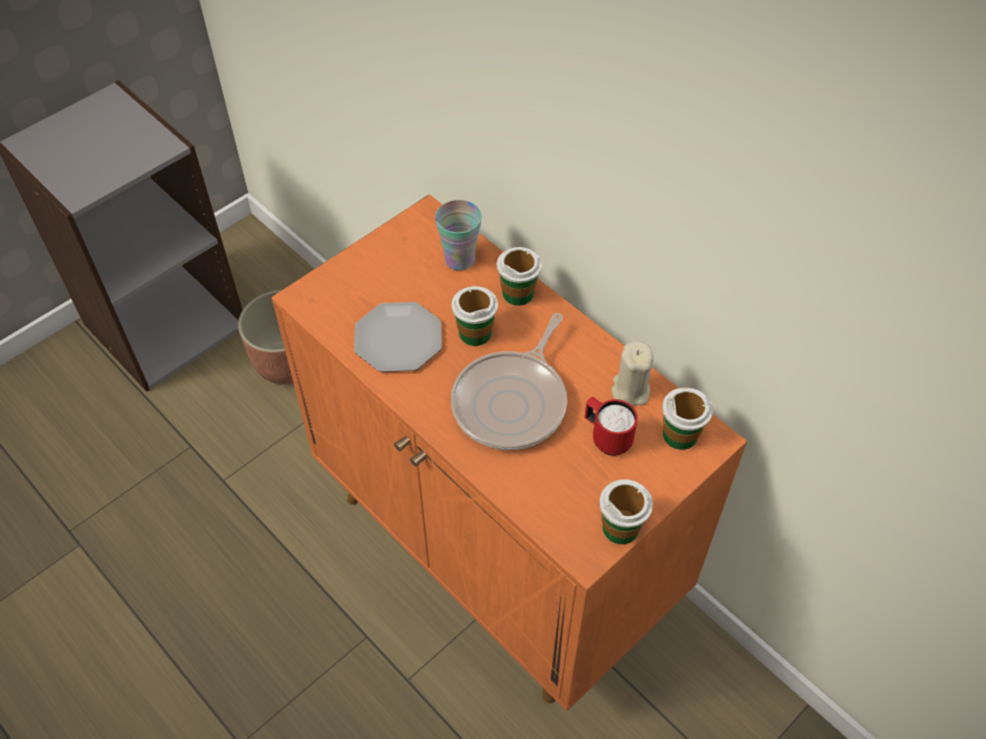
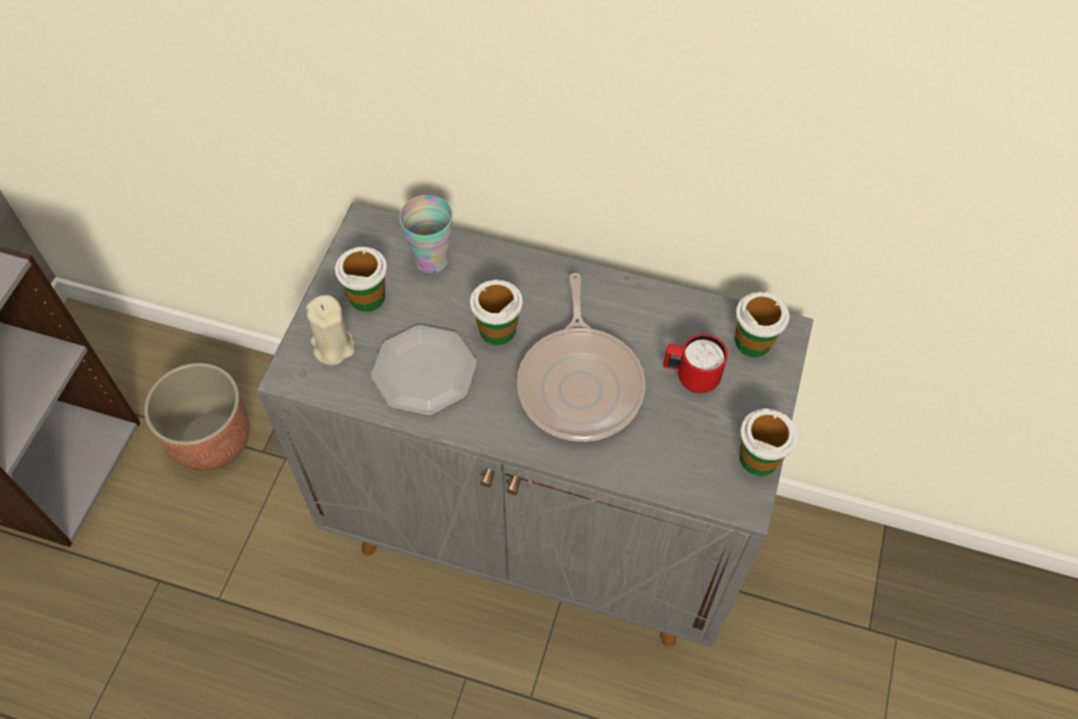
camera: 30 degrees left, 5 degrees up
orange cabinet [272,194,747,711] -> grey cabinet [257,203,813,647]
cup [497,247,542,306] -> cup moved to [335,247,387,312]
beige candle [611,342,653,406] -> beige candle moved to [306,295,355,365]

